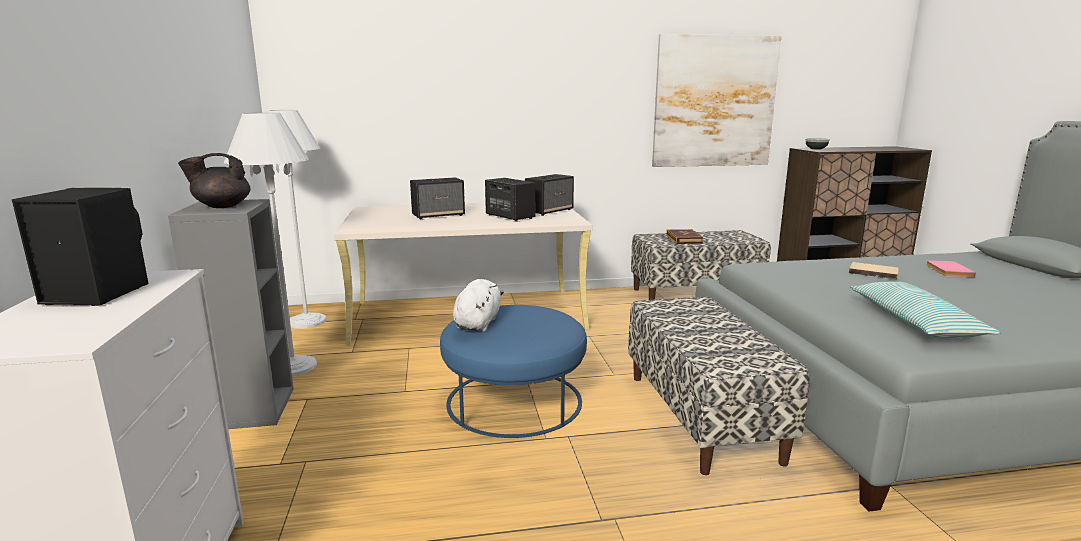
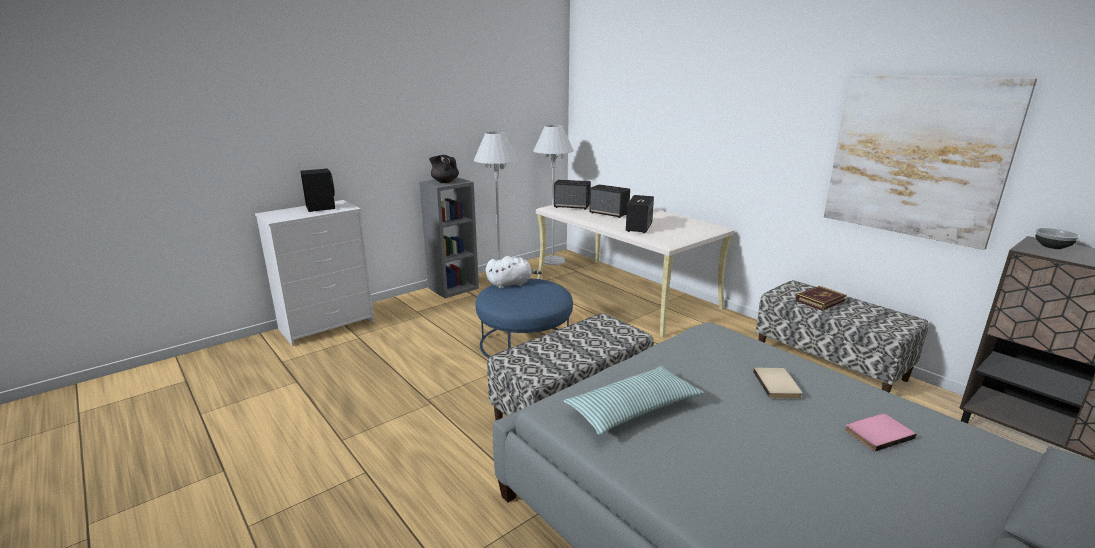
camera: 60 degrees right, 5 degrees up
speaker [525,174,574,216] -> speaker moved to [554,180,591,210]

